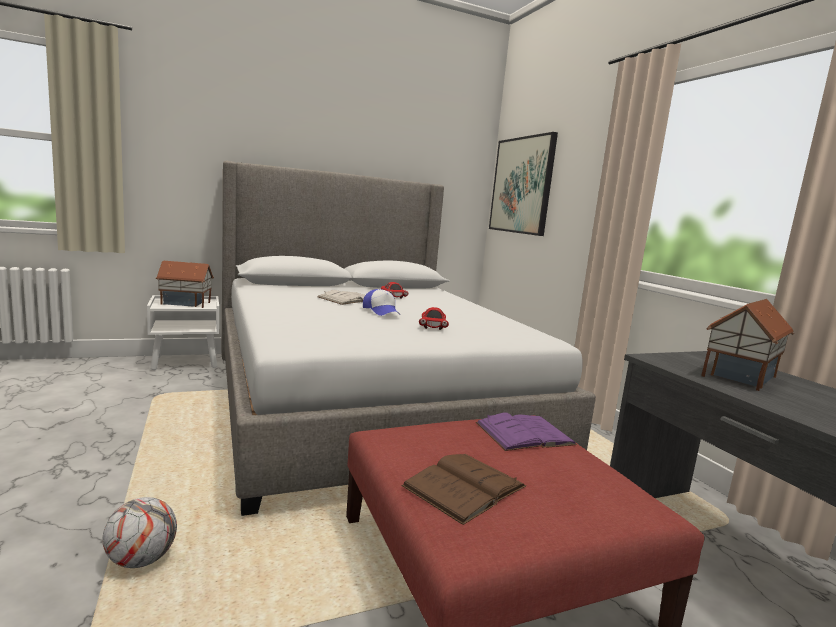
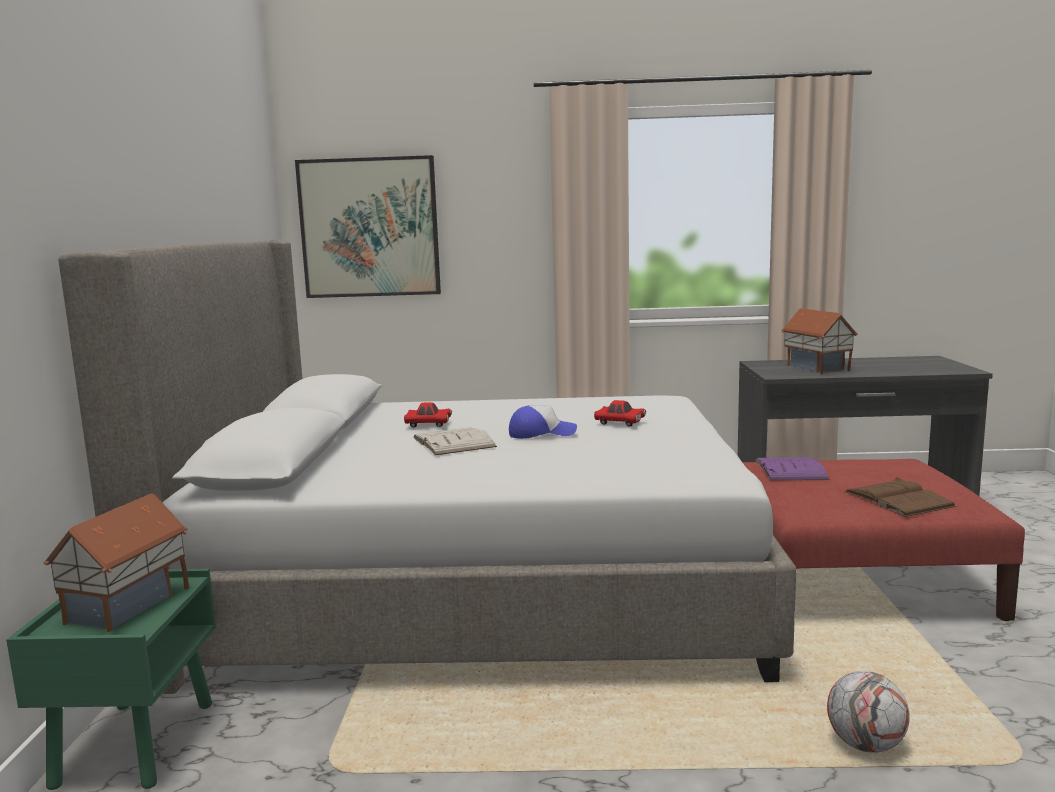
camera: 65 degrees left, 0 degrees up
white nightstand [147,295,219,370] -> green nightstand [6,569,216,790]

